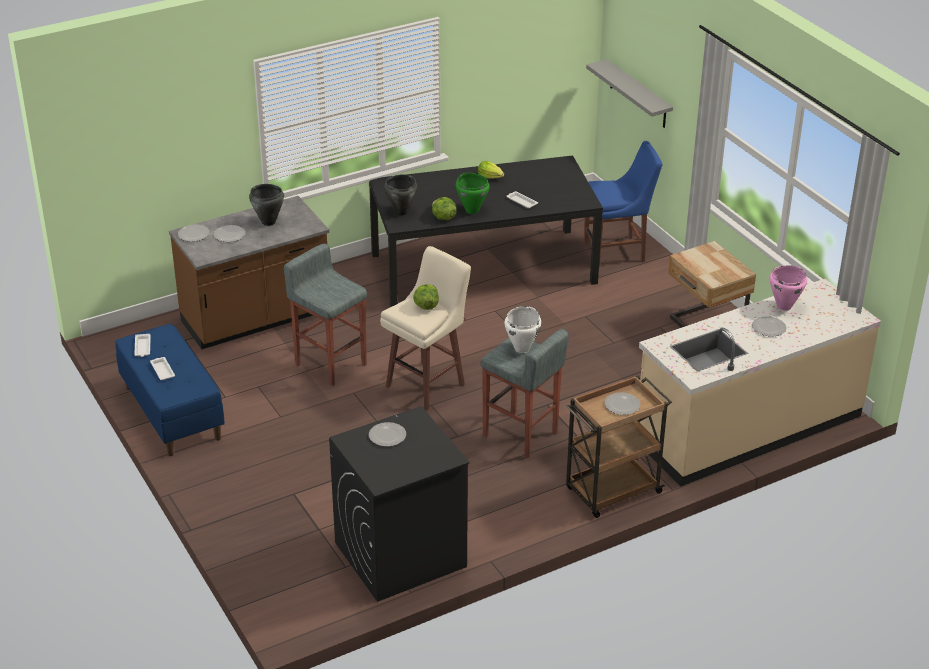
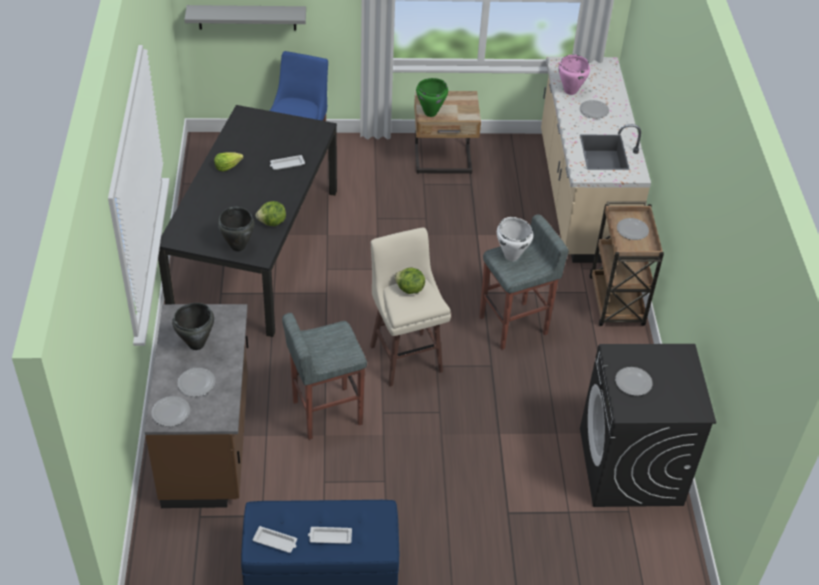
camera: 65 degrees left, 10 degrees up
green cooking pot [456,173,490,214] -> green cooking pot moved to [416,78,448,117]

